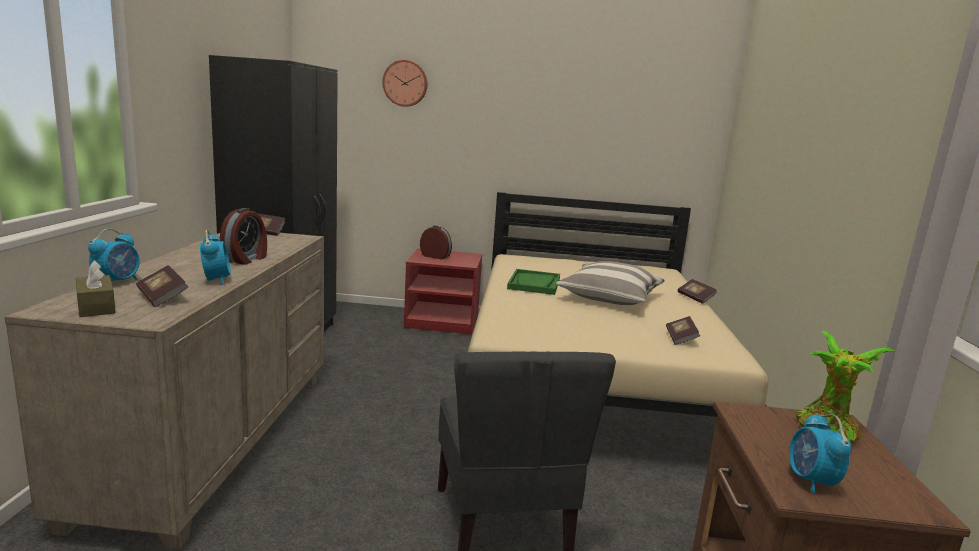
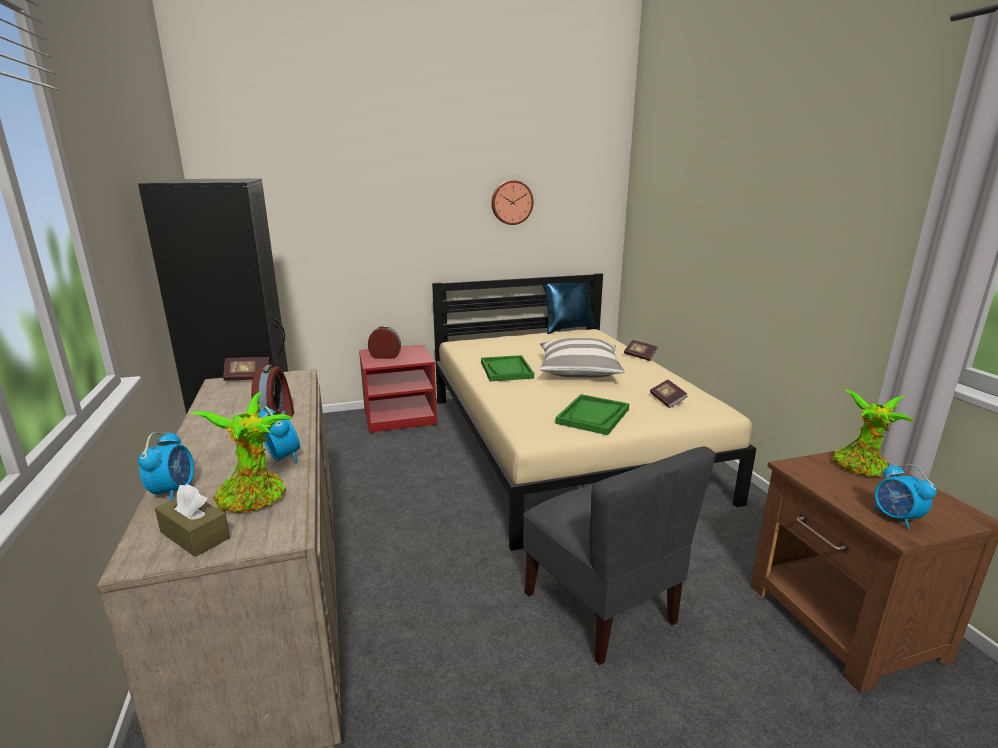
camera: 20 degrees left, 5 degrees up
book [136,265,188,307] -> potted plant [190,392,294,513]
wall clock [382,60,428,107] -> wall clock moved to [491,180,534,225]
none -> blue pillow [543,282,597,334]
none -> green tray [555,394,629,435]

